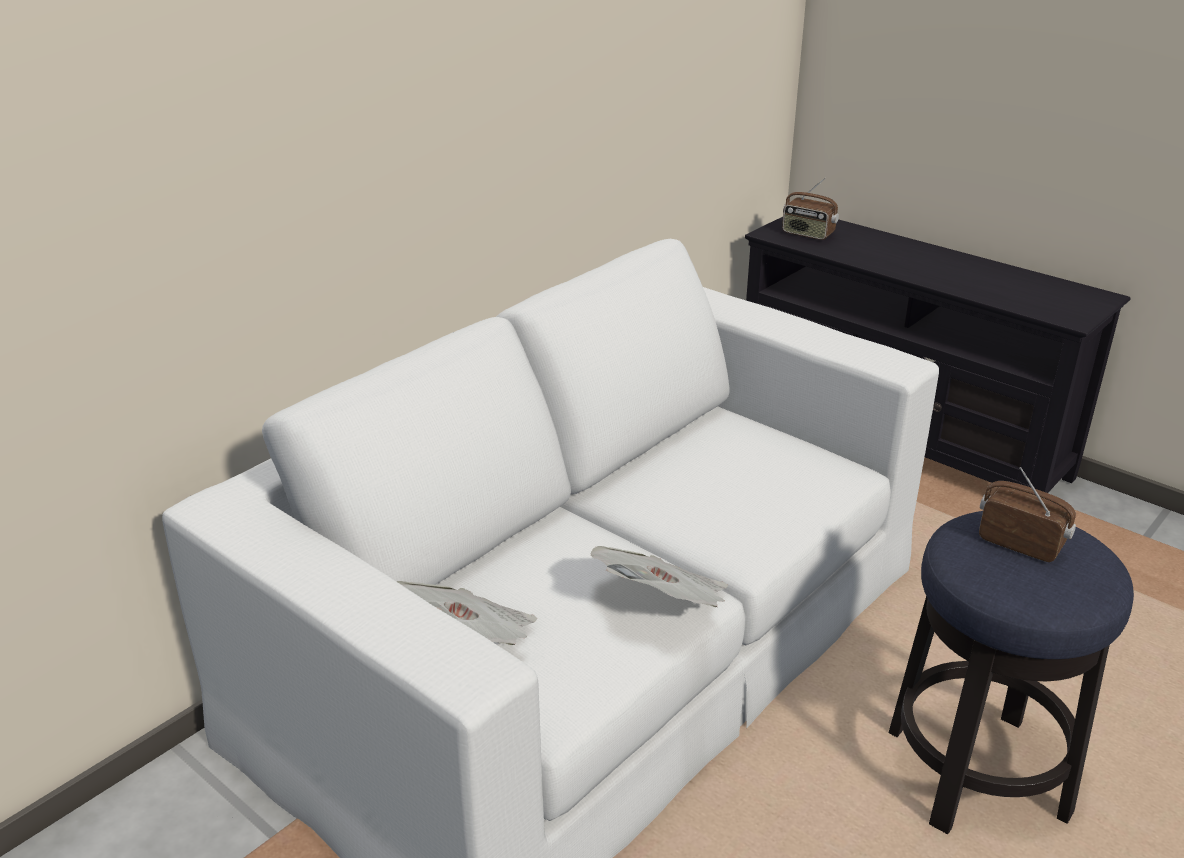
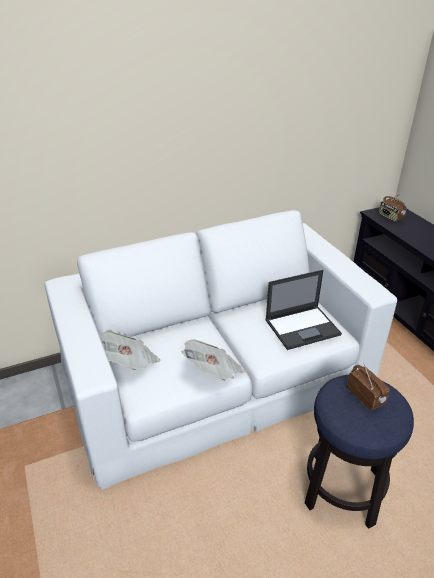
camera: 25 degrees right, 5 degrees up
none -> laptop [265,270,342,350]

